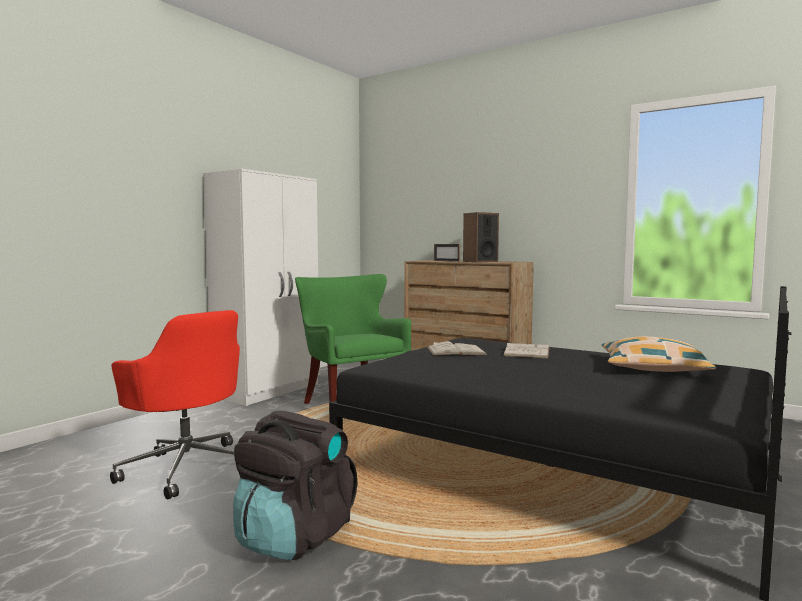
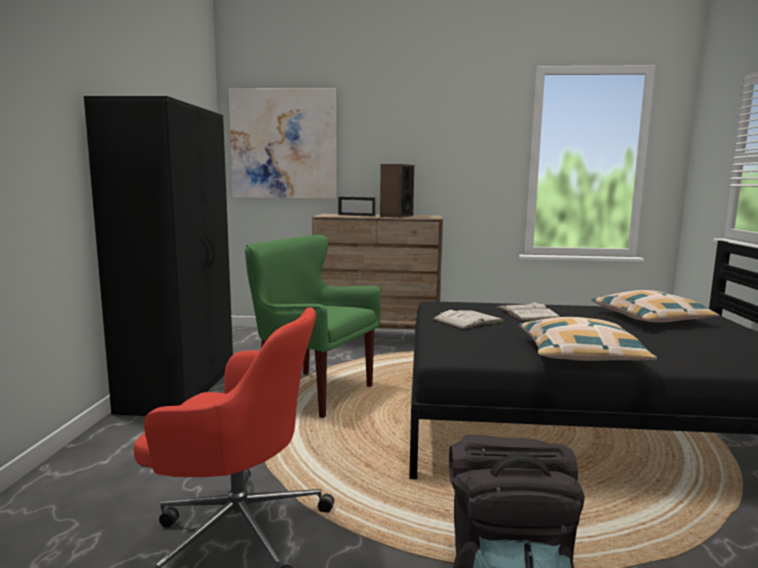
camera: 30 degrees left, 5 degrees up
white wardrobe [203,169,320,406] -> black wardrobe [84,96,233,416]
none -> picture [229,88,336,199]
none -> pillow [519,317,657,361]

